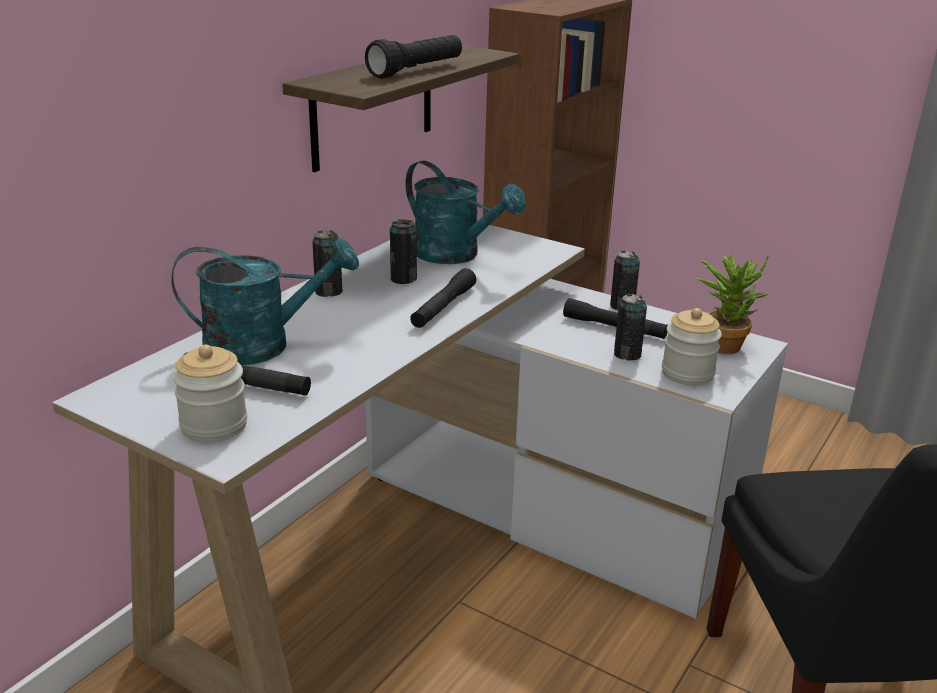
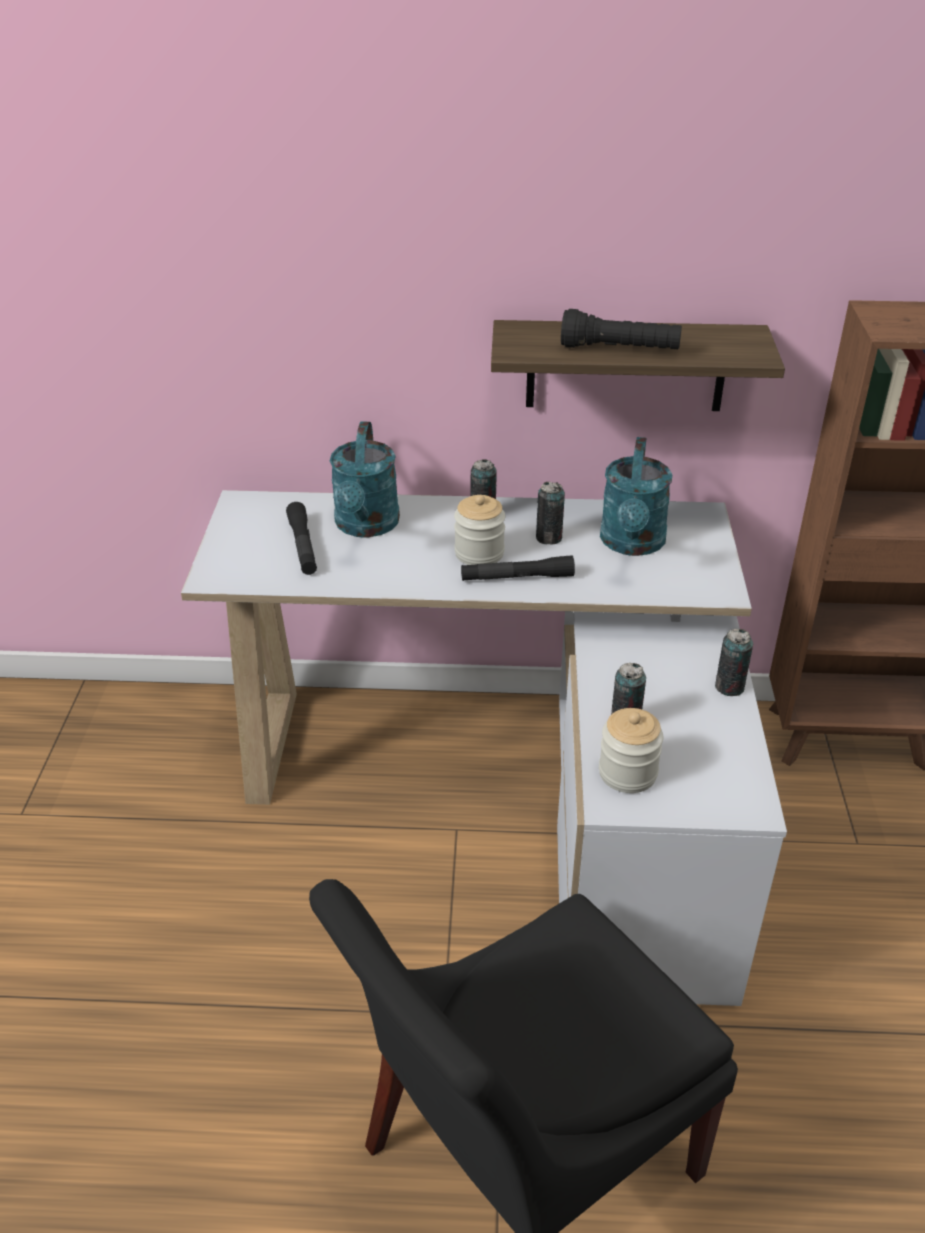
camera: 60 degrees right, 10 degrees up
turquoise watering can [171,238,359,365] -> turquoise watering can turned 45 degrees clockwise [330,421,400,538]
jar [173,345,247,442] -> jar moved to [454,495,505,565]
black flashlight [563,298,667,339] -> none
potted plant [697,255,769,354] -> none

